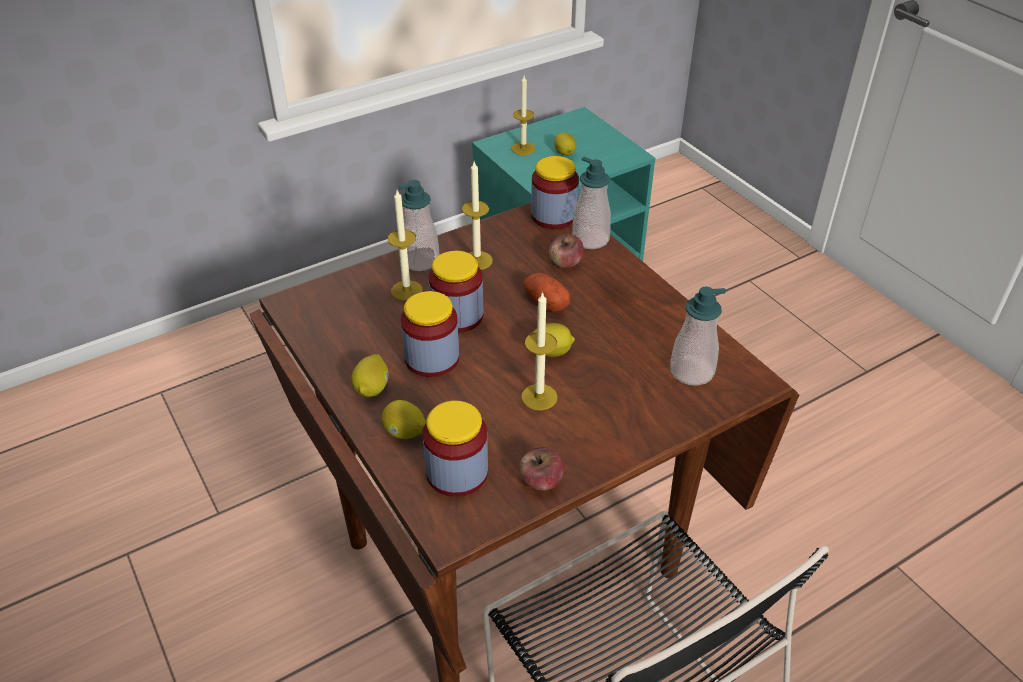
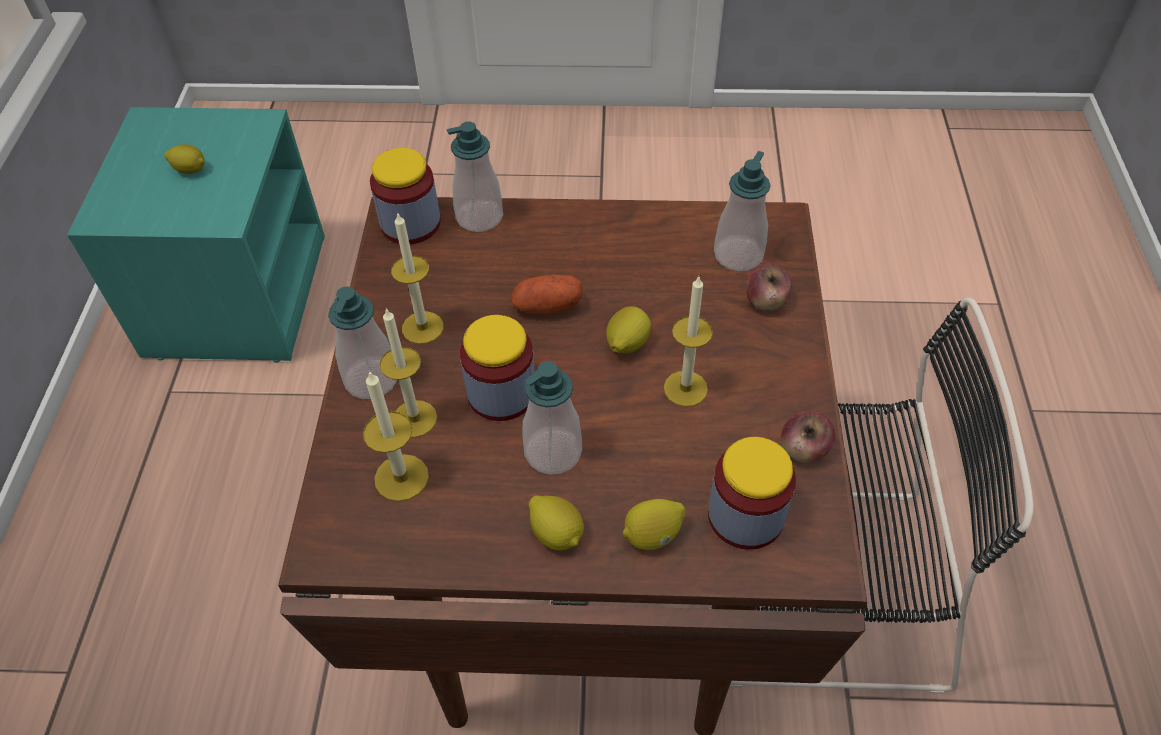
camera: 55 degrees left, 10 degrees up
jar [401,291,459,377] -> soap dispenser [523,361,582,475]
candle [511,76,535,155] -> candle moved to [363,371,429,502]
apple [548,234,584,268] -> apple moved to [746,263,793,311]

